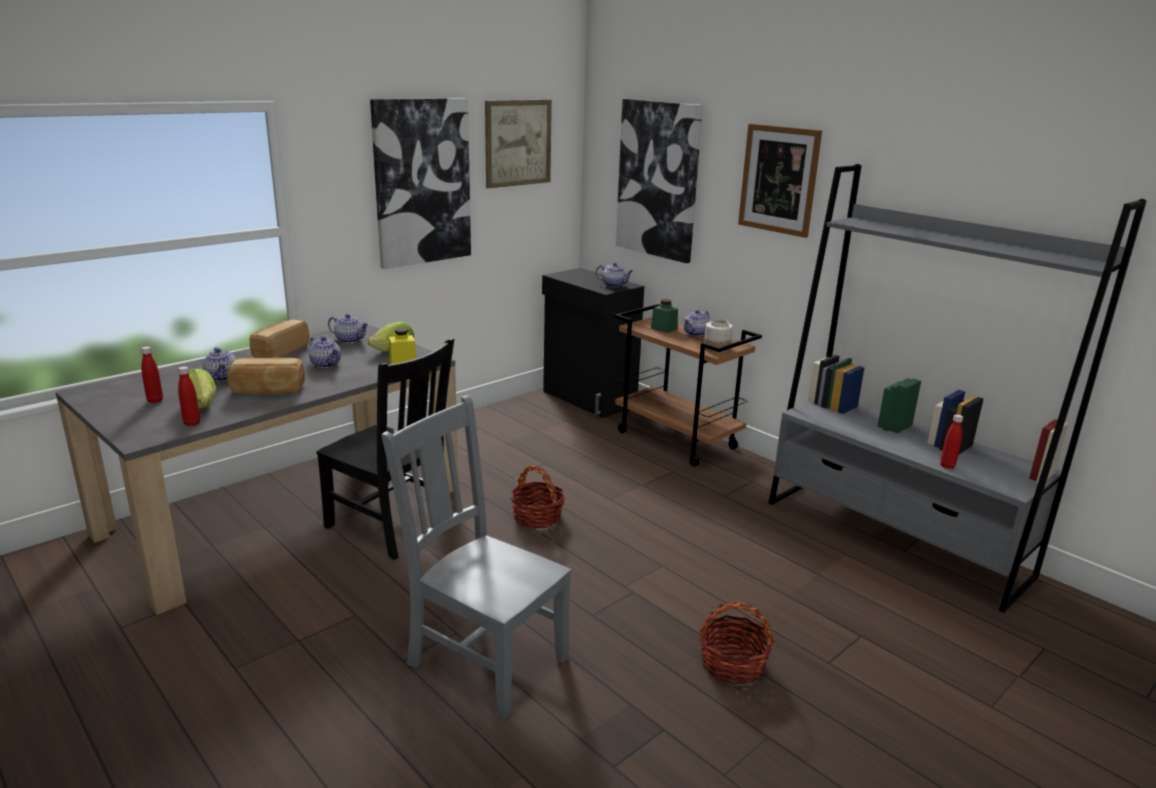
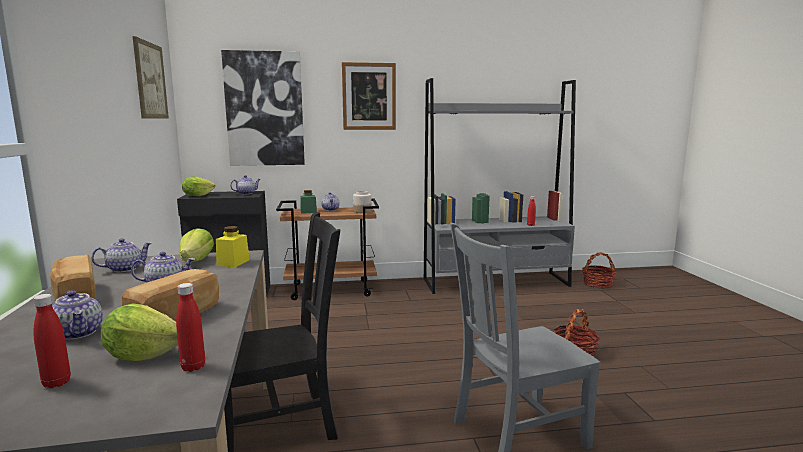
camera: 55 degrees left, 10 degrees down
teapot [203,347,236,382] -> teapot turned 45 degrees clockwise [52,290,103,340]
picture [370,98,471,269] -> none
basket [510,465,565,528] -> basket moved to [582,252,616,288]
none -> lettuce [182,176,215,196]

